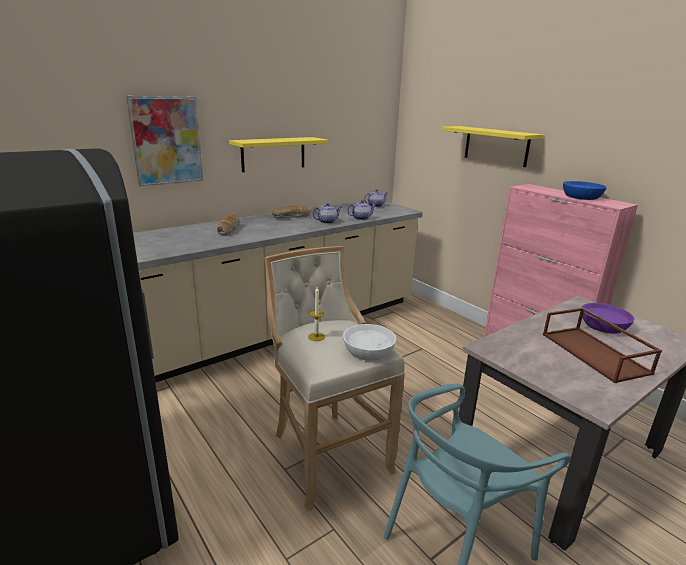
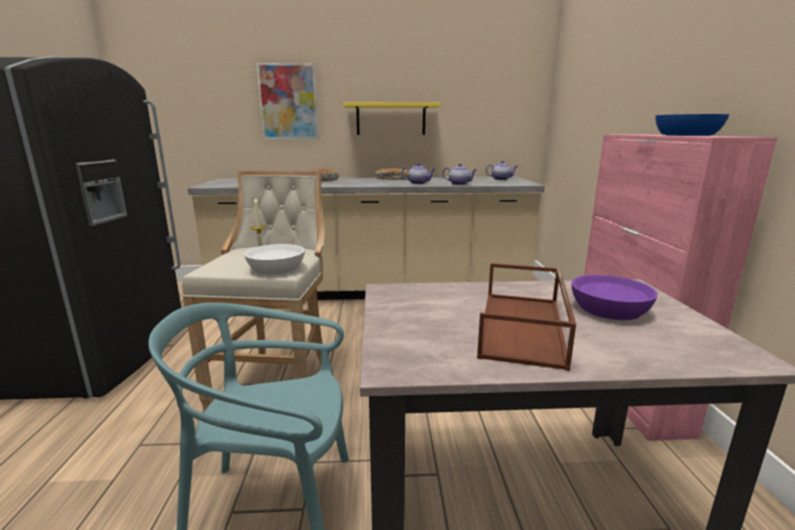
camera: 35 degrees right, 5 degrees down
yellow shelf [442,126,543,167] -> none

